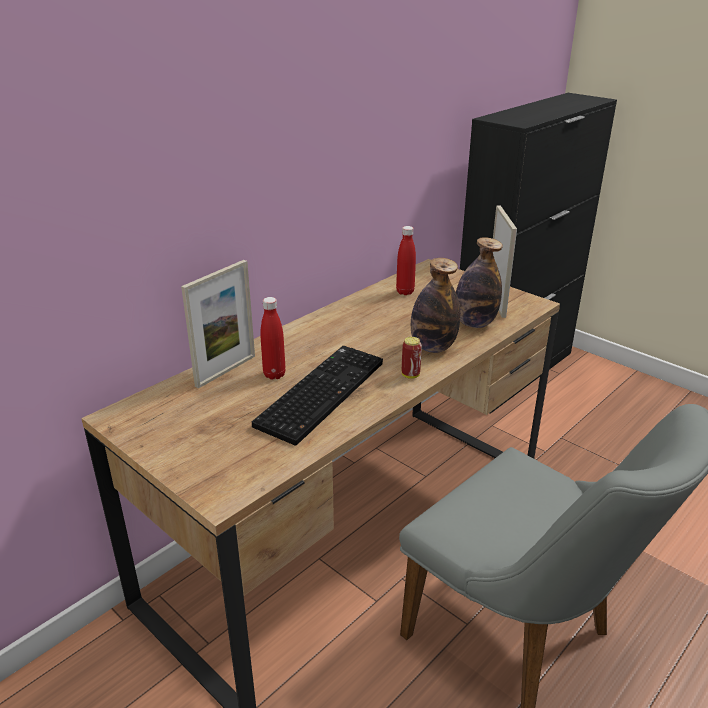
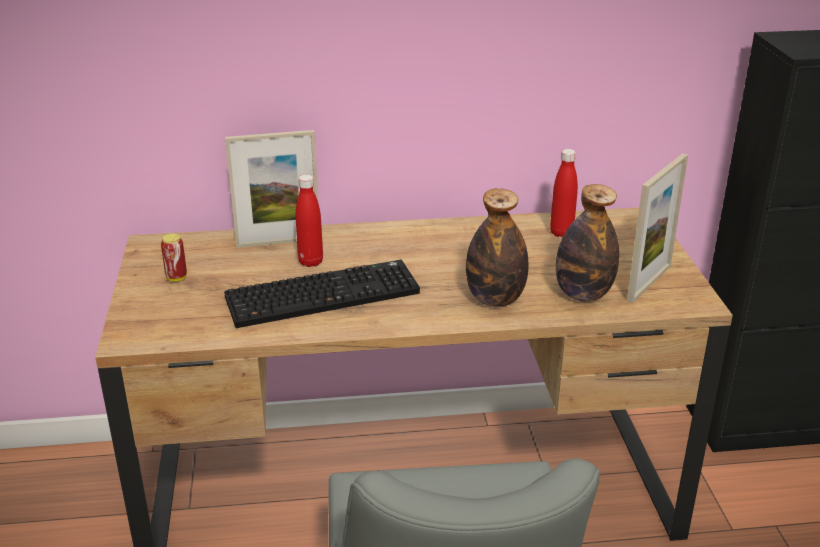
camera: 40 degrees right, 0 degrees up
can [402,337,422,379] -> can moved to [161,234,187,282]

